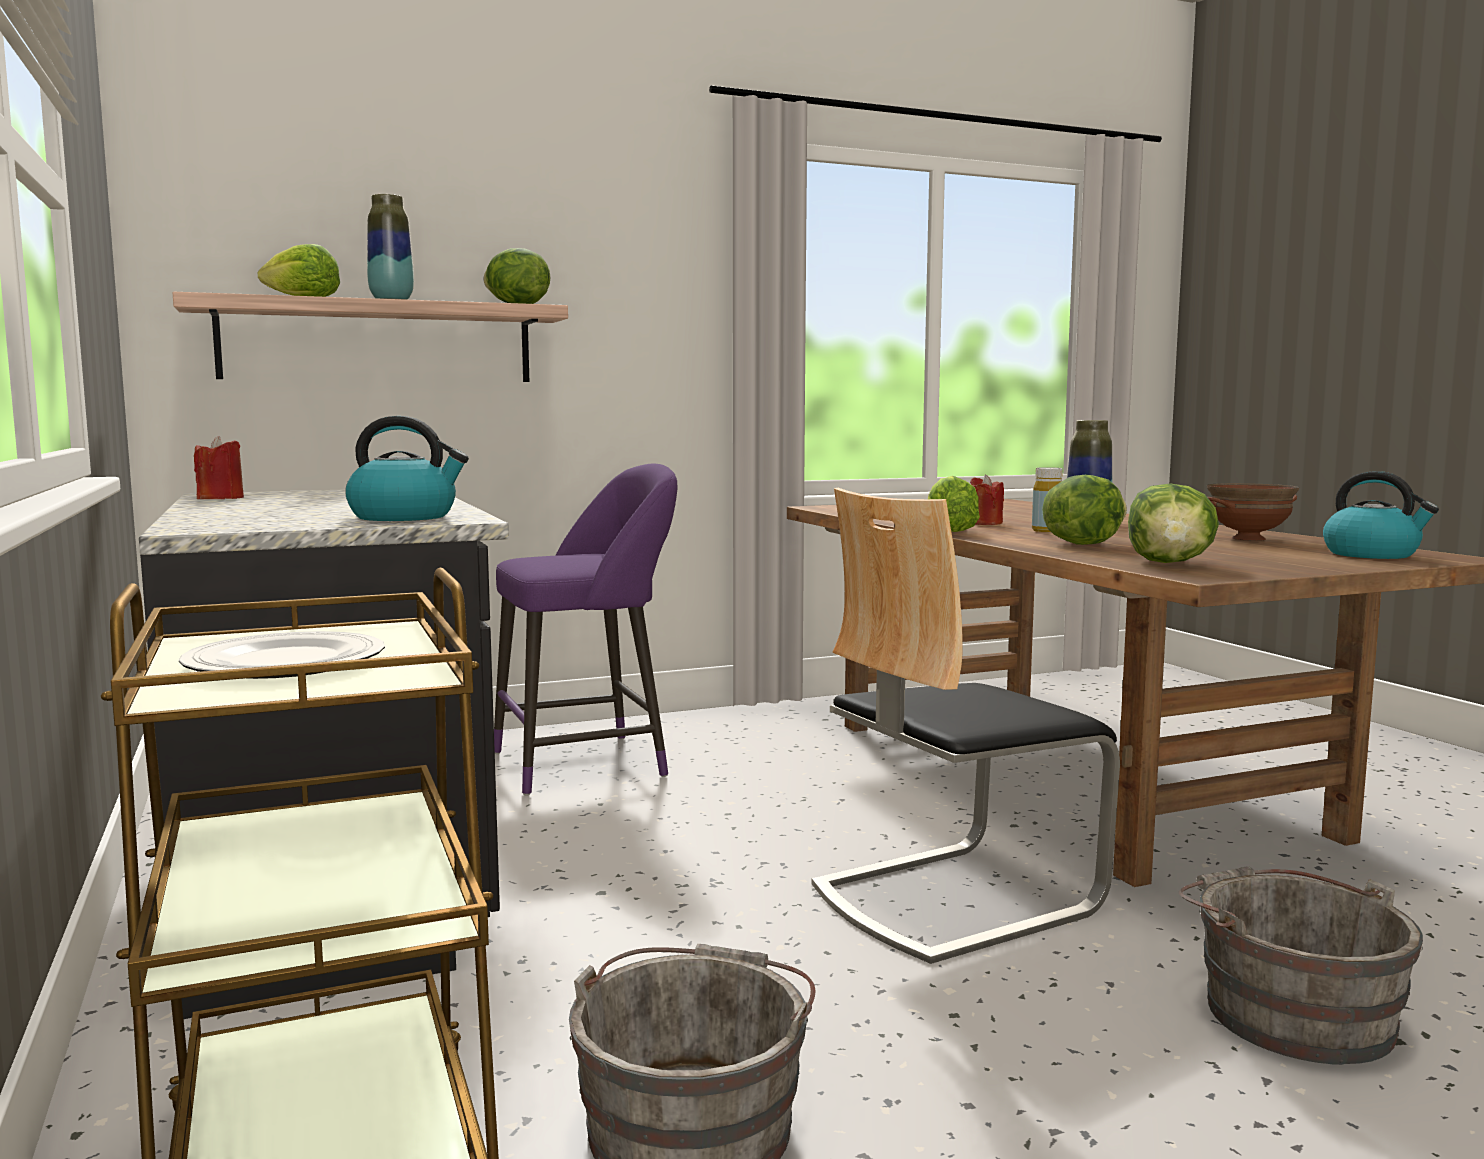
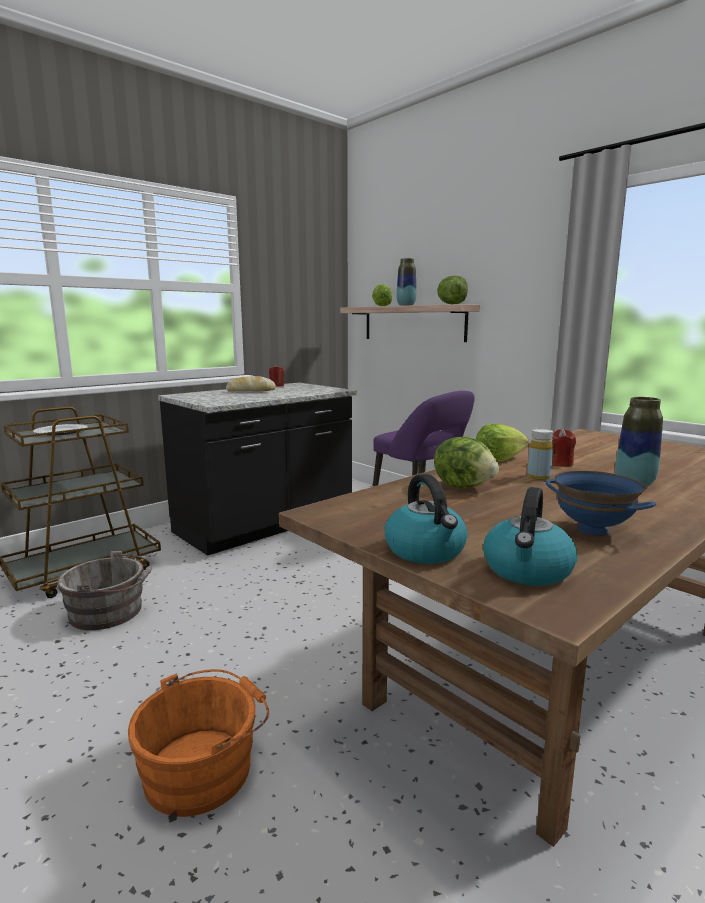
camera: 70 degrees right, 5 degrees up
kettle [345,416,469,521] -> kettle moved to [385,474,468,564]
chair [811,488,1120,964] -> none
lettuce [1128,483,1219,563] -> none
grey bucket [1179,866,1423,1065] -> orange bucket [128,669,269,817]
brown bowl [1207,483,1299,541] -> blue bowl [546,471,656,536]
none -> bread [226,376,276,392]

